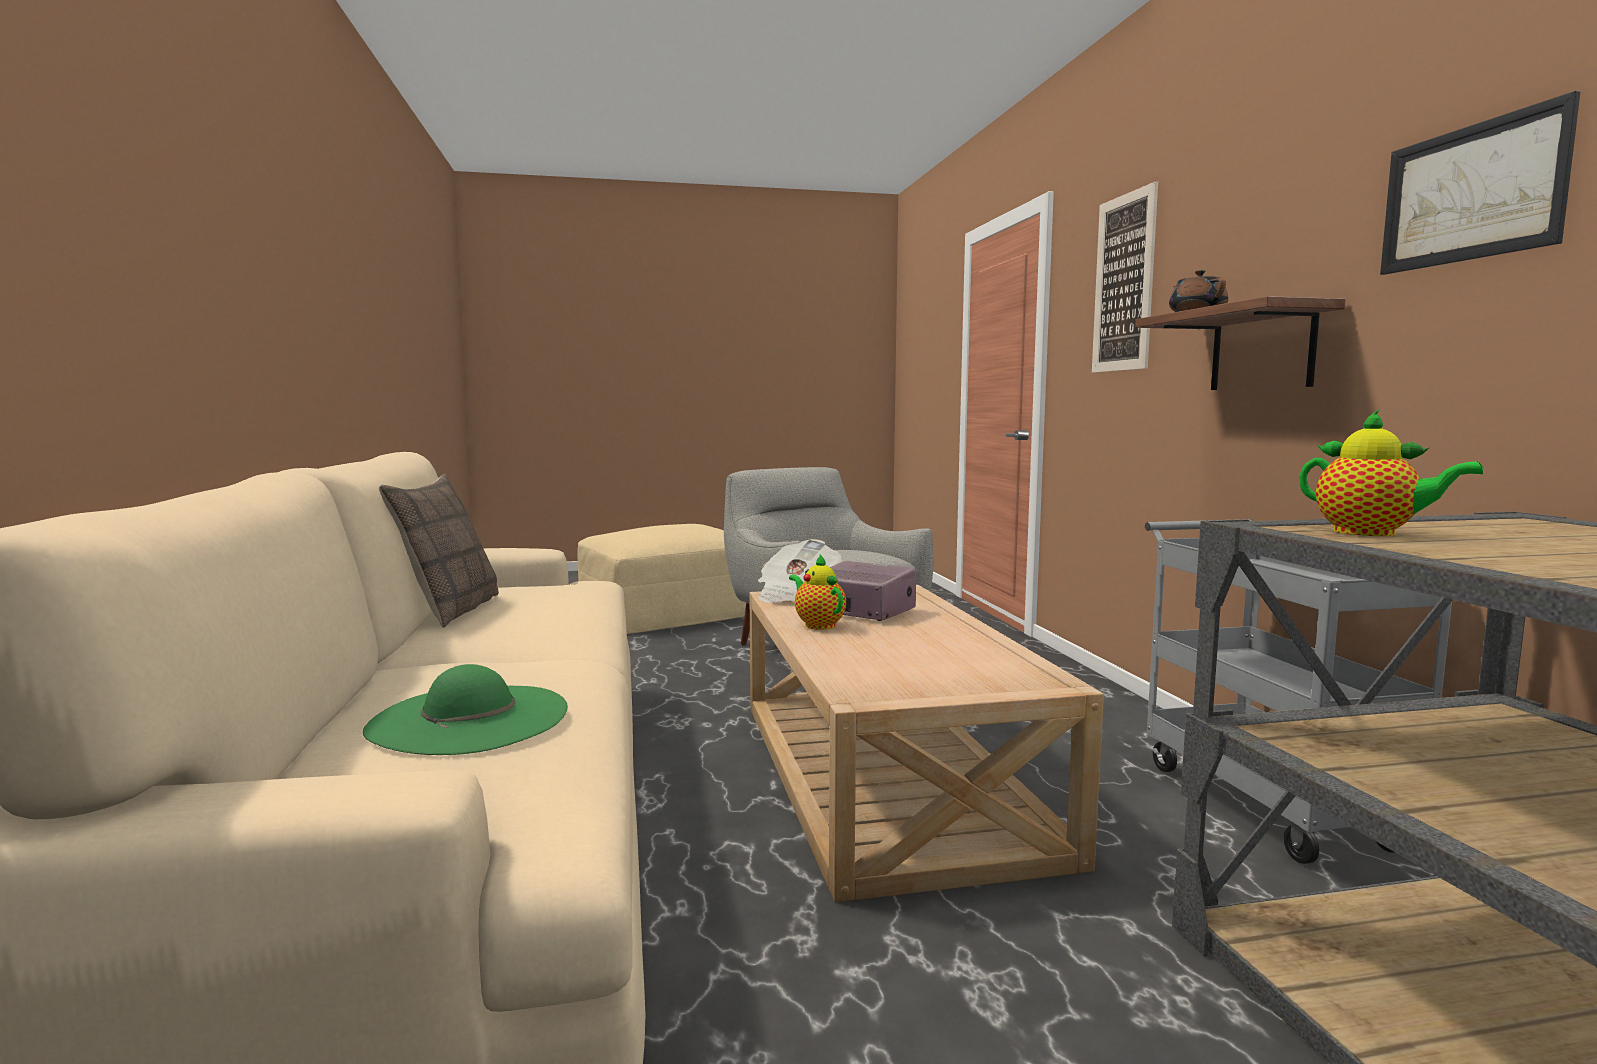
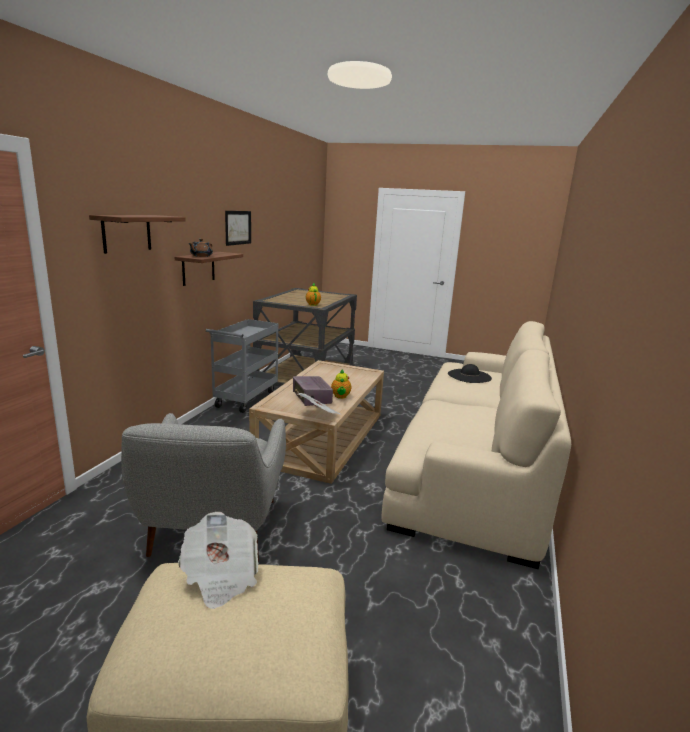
camera: 150 degrees left, 10 degrees up
green hat [363,664,568,755] -> black hat [448,364,492,383]
pillow [379,474,499,628] -> none
picture [1092,181,1158,373] -> shelf [89,215,186,254]
none -> newspaper [178,512,258,609]

